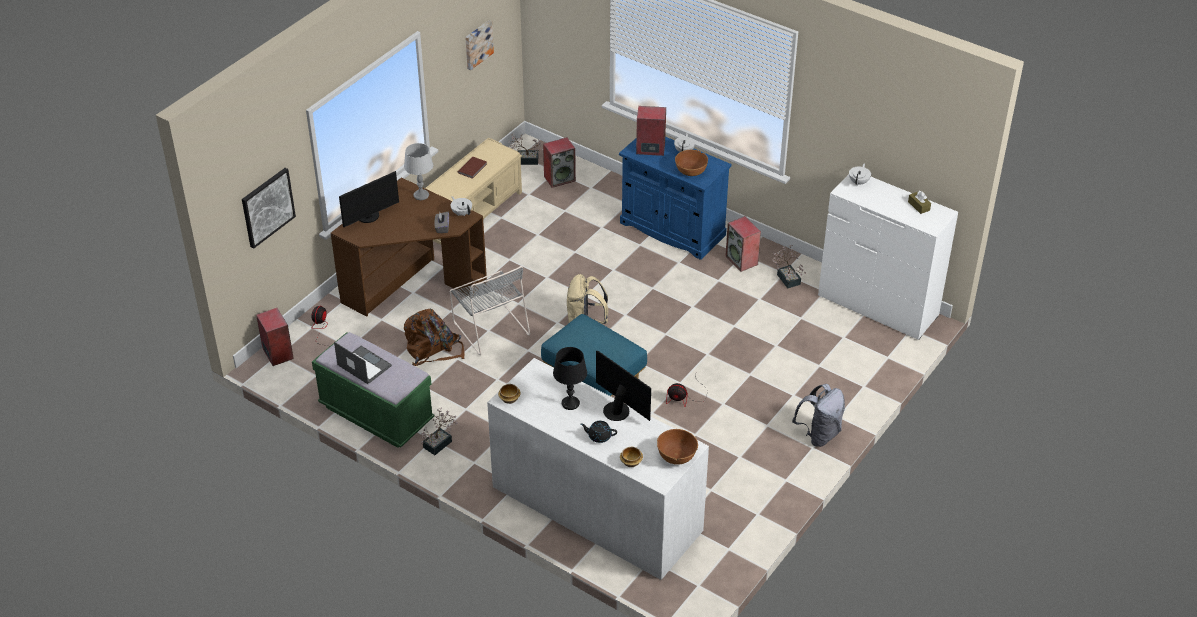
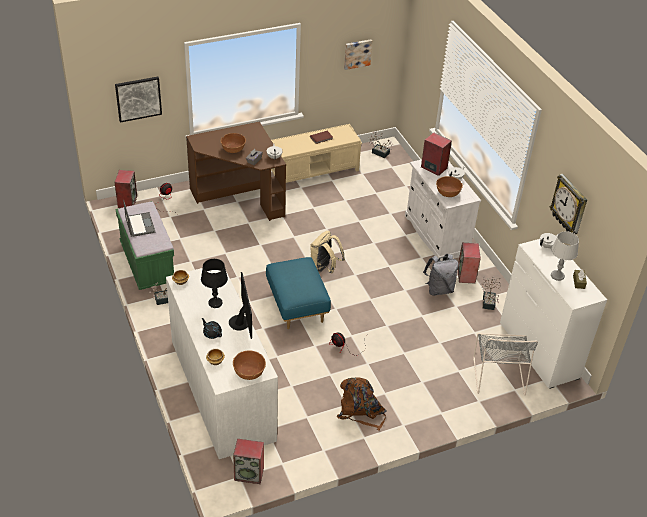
camera: 30 degrees right, 0 degrees up
monitor [339,171,399,227] -> none
grey table lamp [404,143,433,200] -> grey table lamp moved to [551,231,579,281]
brown backpack [404,309,464,366] -> brown backpack moved to [337,377,387,431]
grey chair [450,266,530,355] -> grey chair moved to [473,333,538,396]
speaker [543,137,576,188] -> speaker moved to [233,439,264,484]
blue cabinet [619,137,731,260] -> white cabinet [405,159,481,261]
grey backpack [792,384,845,447] -> grey backpack moved to [423,254,459,296]
none -> brown bowl [220,133,246,153]
none -> wall clock [550,174,587,234]

